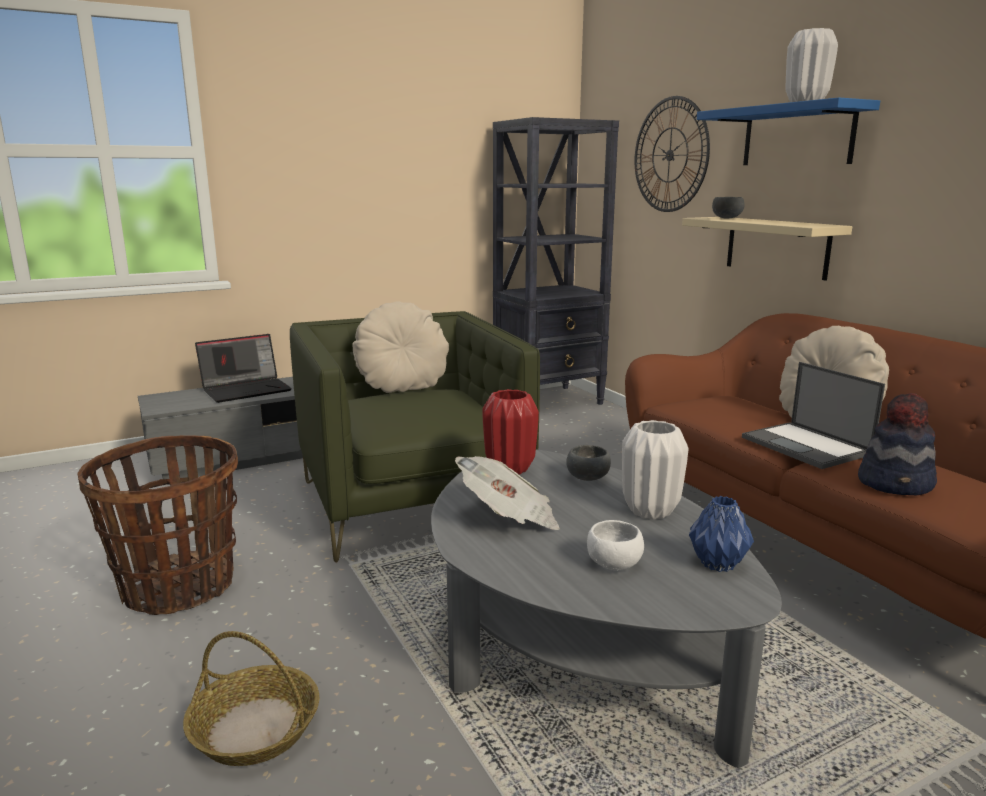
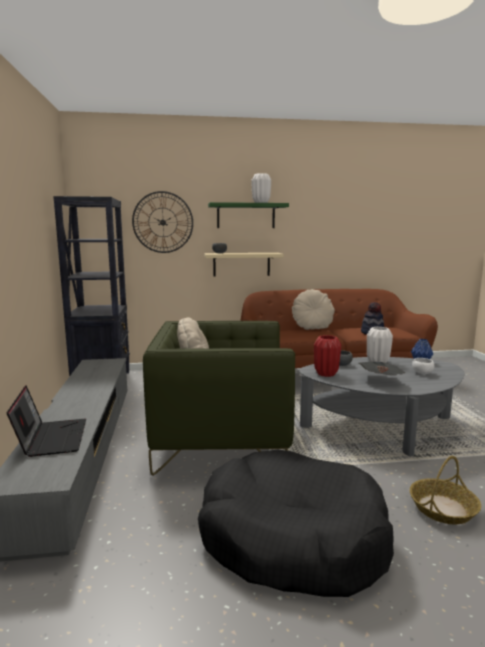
camera: 70 degrees left, 5 degrees down
basket [77,435,238,615] -> black dog bed [198,450,394,597]
blue shelf [697,98,880,165] -> green shelf [208,202,289,228]
laptop [742,362,885,469] -> none

